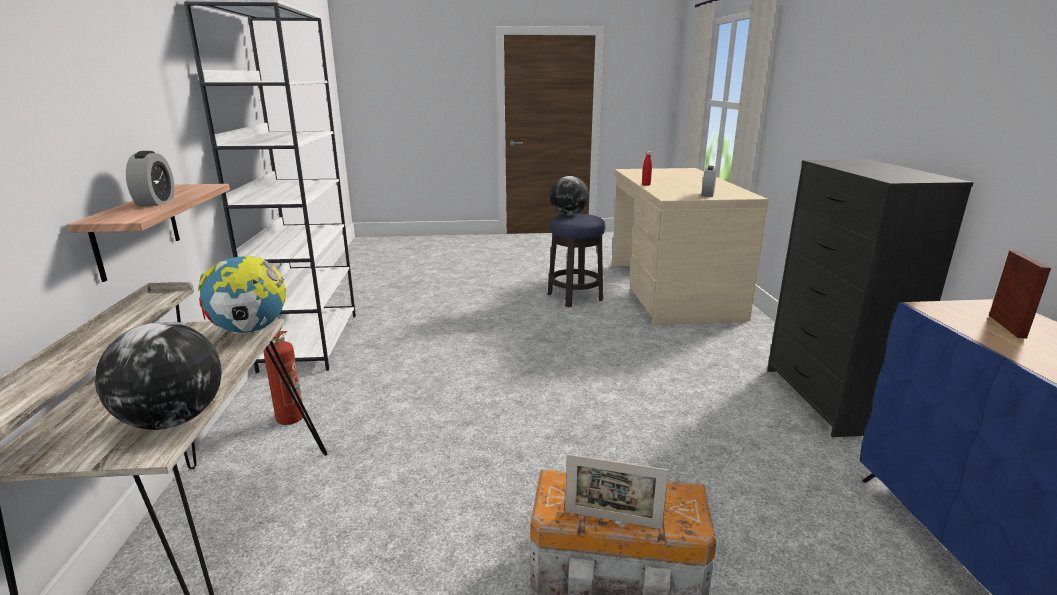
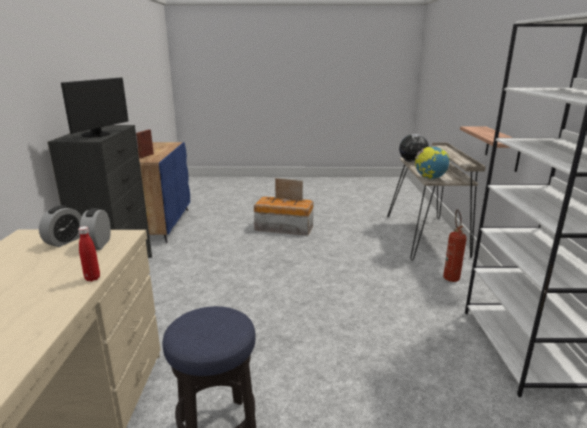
camera: 175 degrees left, 0 degrees up
alarm clock [126,151,174,206] -> alarm clock moved to [80,208,111,250]
globe [550,176,589,215] -> none
none -> monitor [61,77,128,137]

